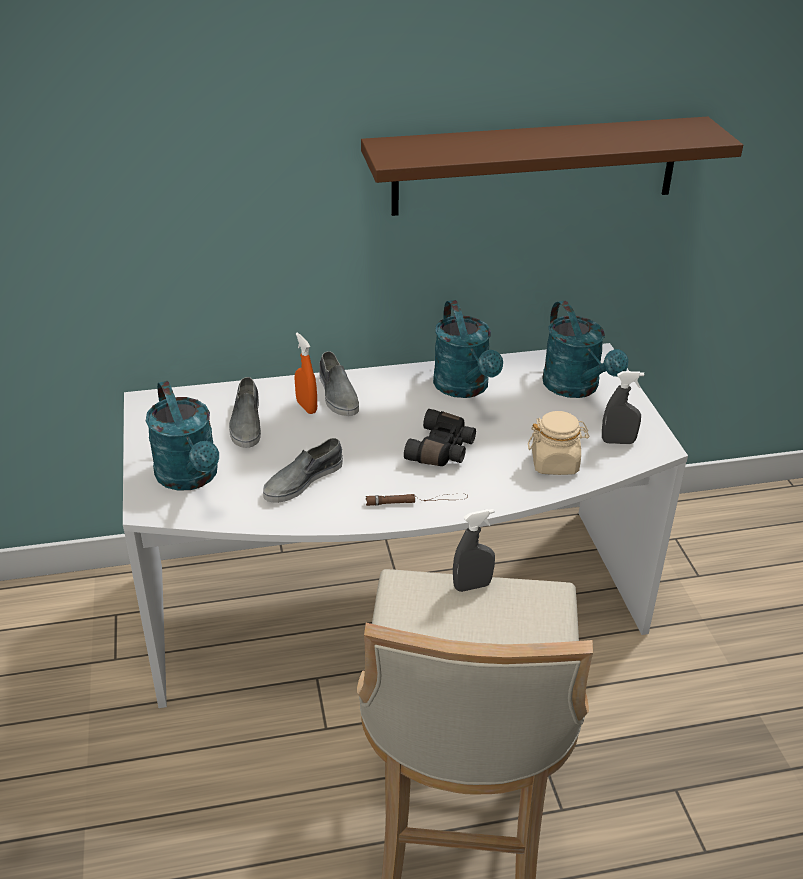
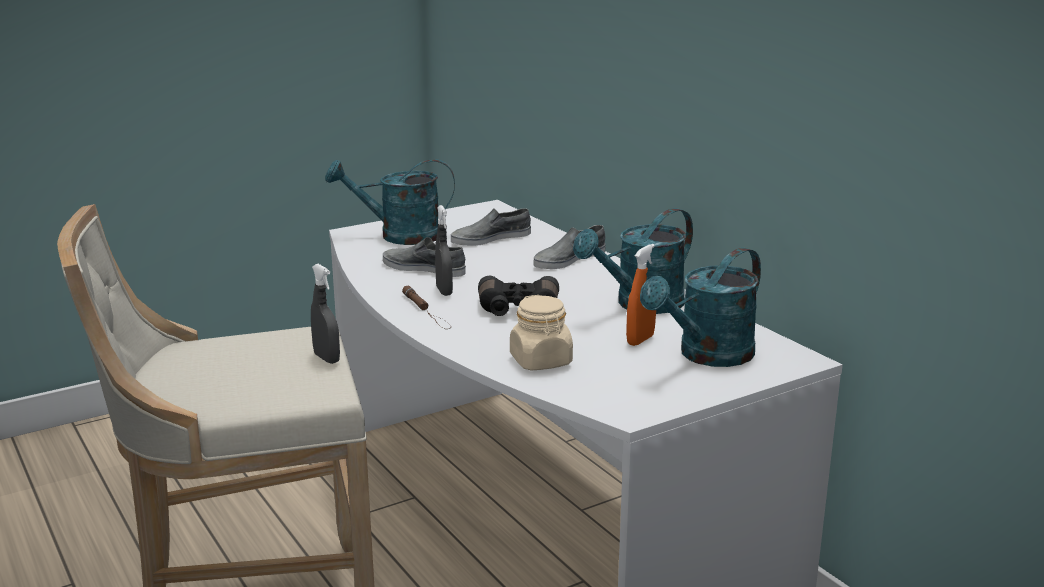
camera: 70 degrees right, 15 degrees down
turquoise watering can [146,381,219,491] -> turquoise watering can turned 45 degrees clockwise [325,159,455,245]
orange spray bottle [294,332,317,414] -> orange spray bottle moved to [626,244,656,346]
brown shelf [361,117,743,216] -> none
grey spray bottle [602,371,644,444] -> grey spray bottle moved to [435,205,453,296]

